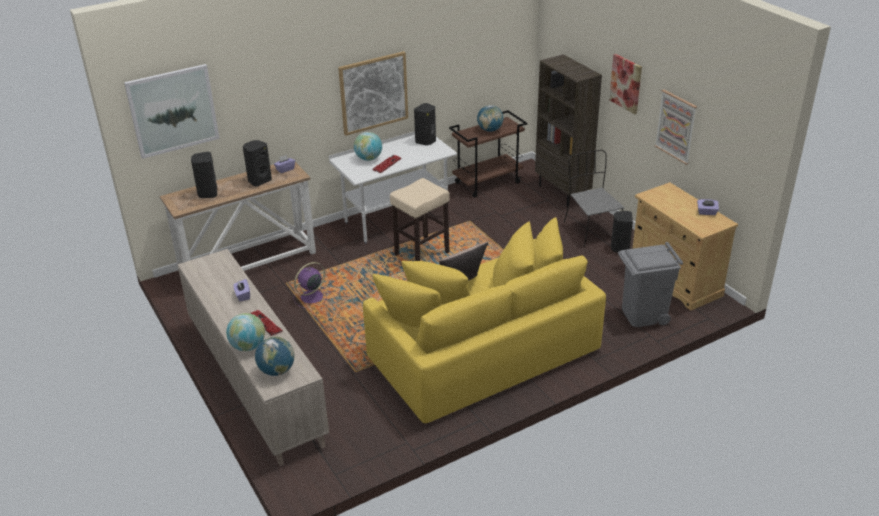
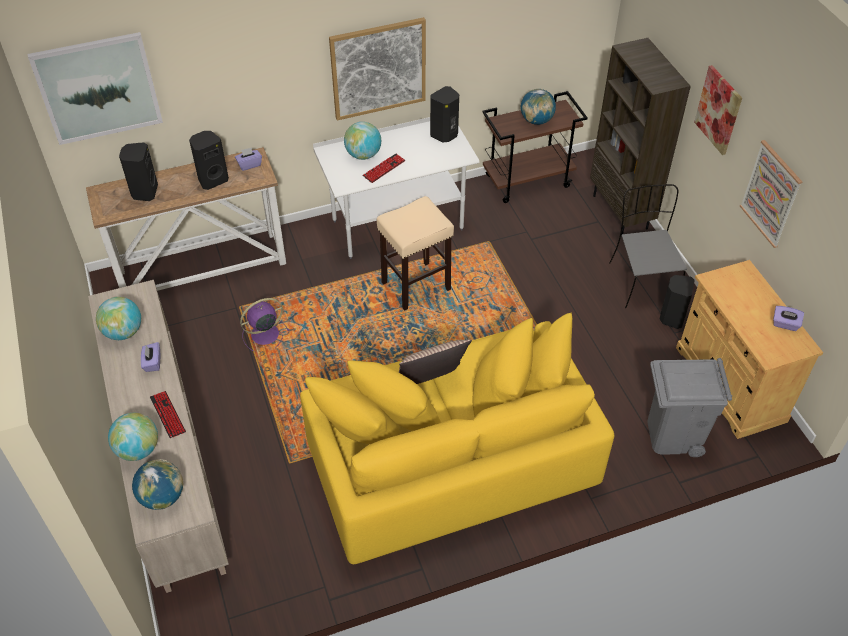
camera: 10 degrees right, 15 degrees up
none -> globe [96,297,141,340]

